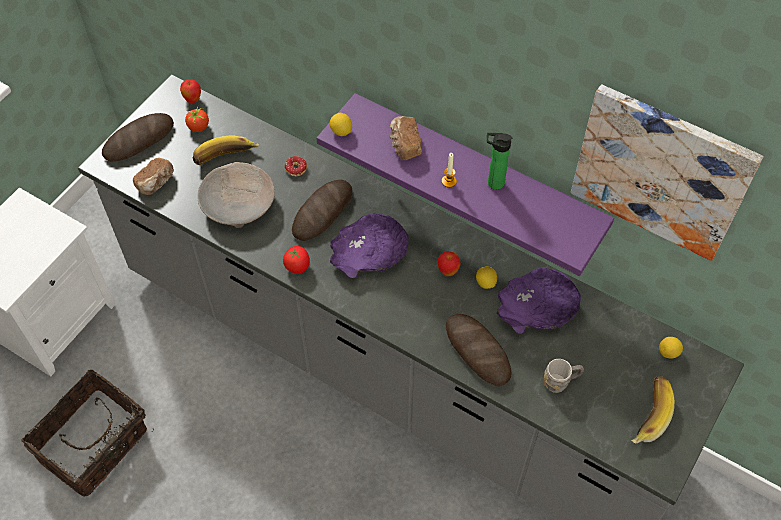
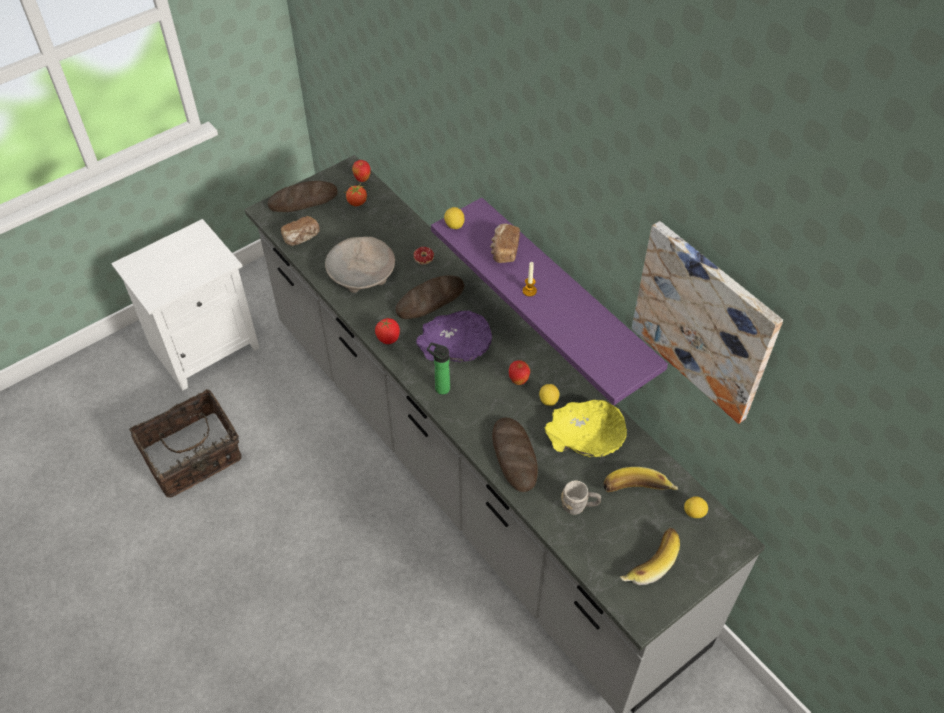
camera: 20 degrees right, 5 degrees down
banana [193,136,259,165] -> banana moved to [604,467,678,492]
bottle [487,133,512,190] -> bottle moved to [427,342,450,395]
purple bowl [497,267,581,334] -> yellow bowl [545,400,627,457]

